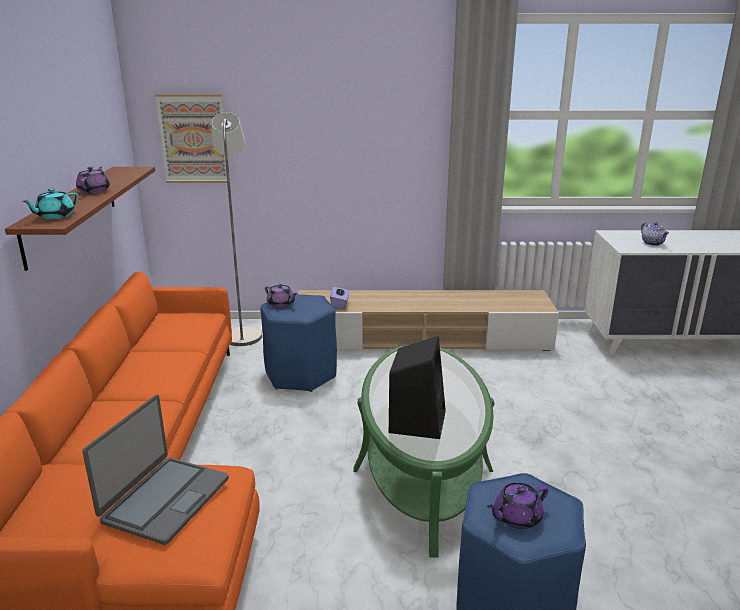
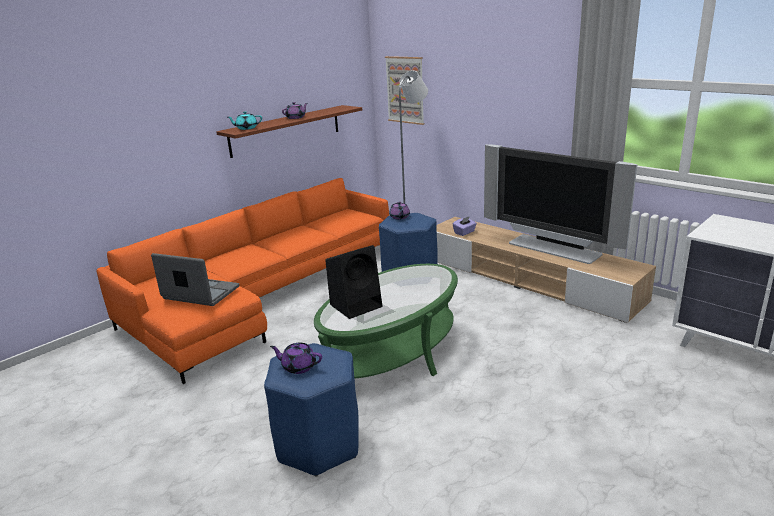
camera: 45 degrees right, 0 degrees up
laptop [83,395,229,545] -> laptop turned 135 degrees counterclockwise [151,253,240,306]
teapot [641,222,669,246] -> none
none -> television [484,144,637,264]

